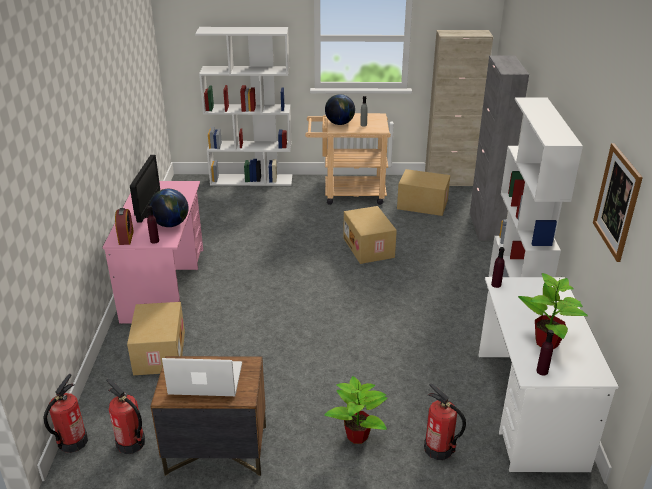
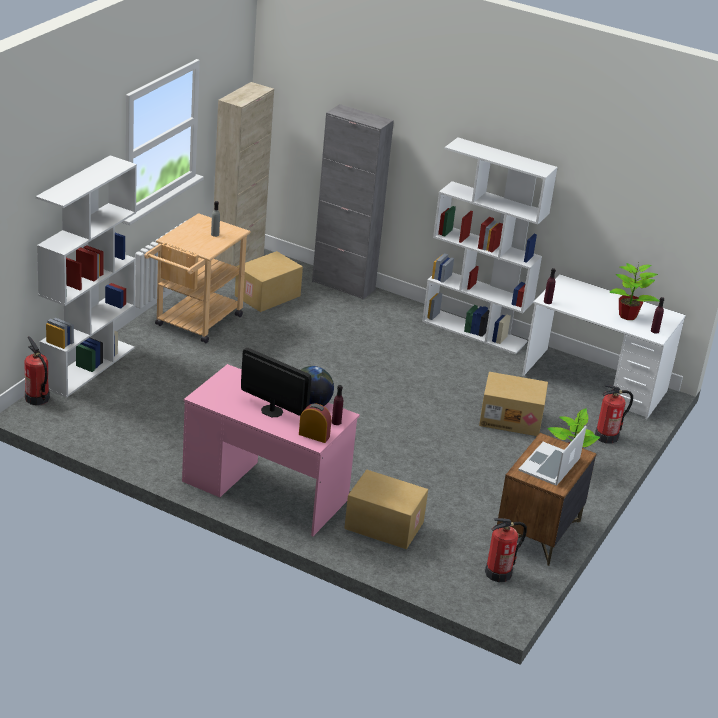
camera: 65 degrees left, 0 degrees up
fire extinguisher [43,374,88,453] -> fire extinguisher moved to [24,336,50,405]
globe [325,94,355,125] -> none
cardboard box [343,206,397,264] -> cardboard box moved to [479,372,548,436]
picture [593,143,643,262] -> none

